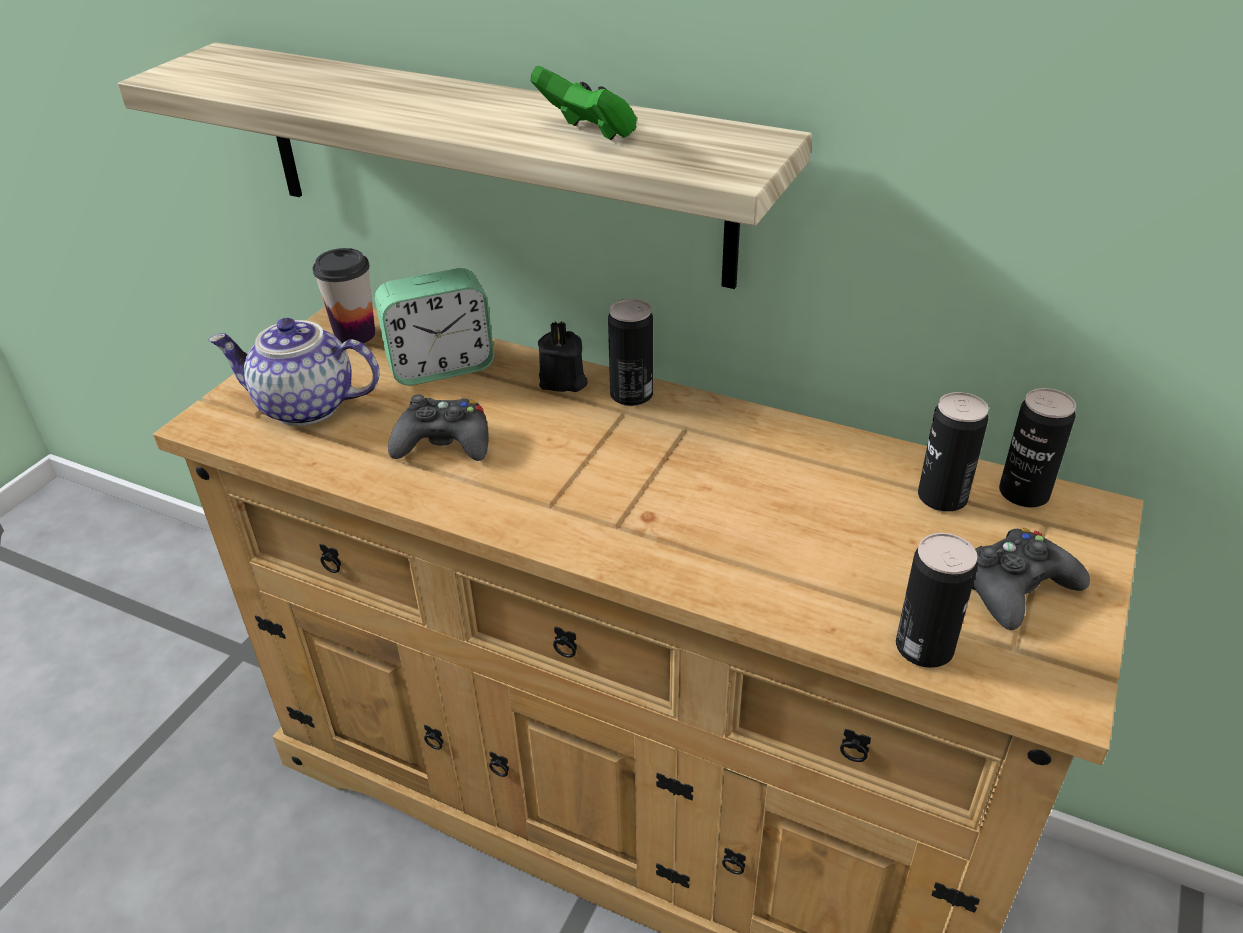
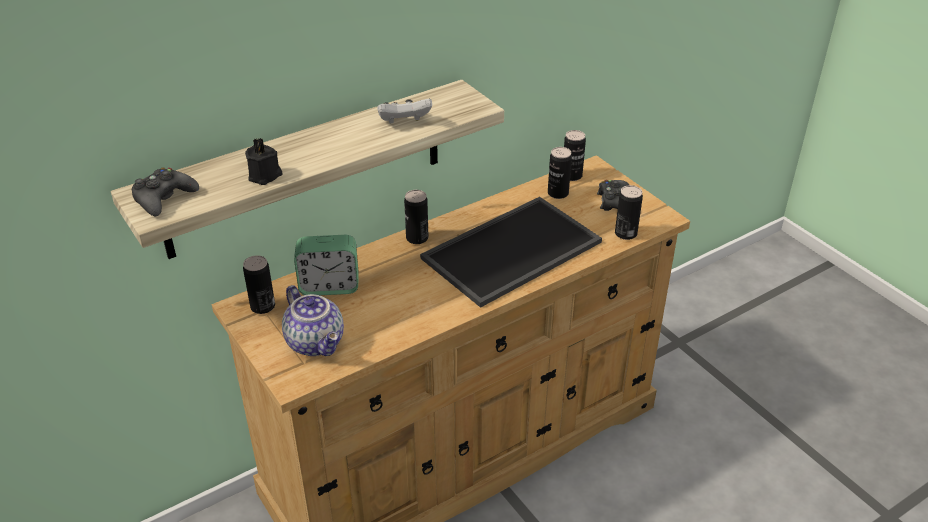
camera: 60 degrees left, 0 degrees up
teapot [208,318,380,426] -> teapot turned 75 degrees counterclockwise [282,285,344,356]
cup [312,248,375,343] -> can [243,255,275,314]
alarm clock [375,268,494,386] -> alarm clock turned 75 degrees clockwise [294,235,359,295]
black game controller [388,395,488,461] -> black game controller moved to [132,168,199,216]
green game controller [531,66,637,140] -> white game controller [377,99,432,124]
black candle [538,321,588,392] -> black candle moved to [245,138,283,185]
none -> tray [420,197,602,308]

